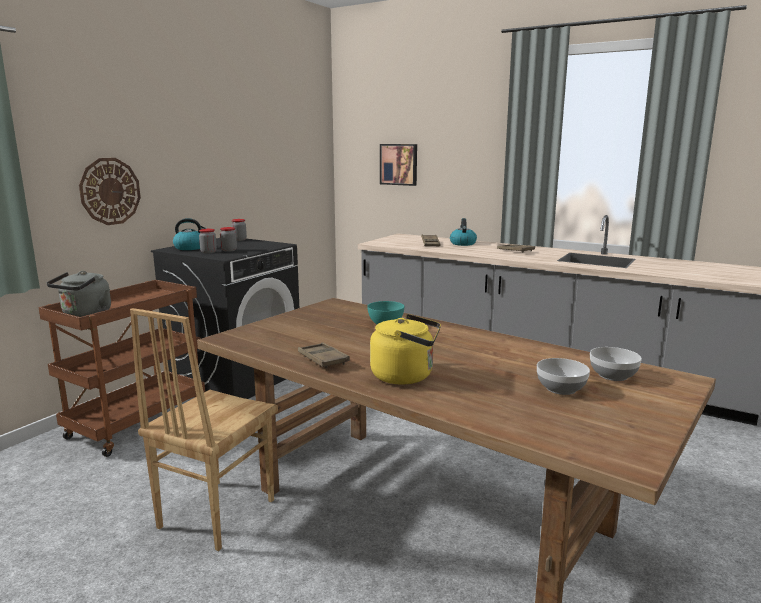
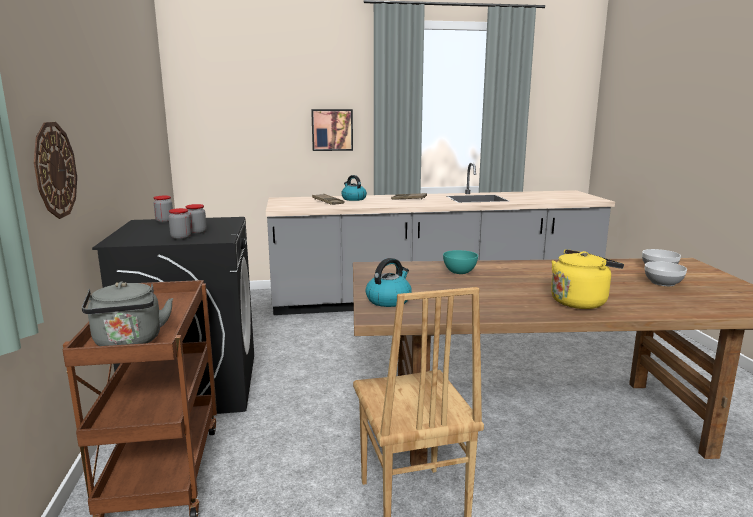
camera: 40 degrees left, 0 degrees up
kettle [173,218,207,250] -> kettle moved to [366,258,412,307]
brown tray [298,343,350,368] -> none
picture [380,144,417,186] -> picture moved to [311,109,353,151]

